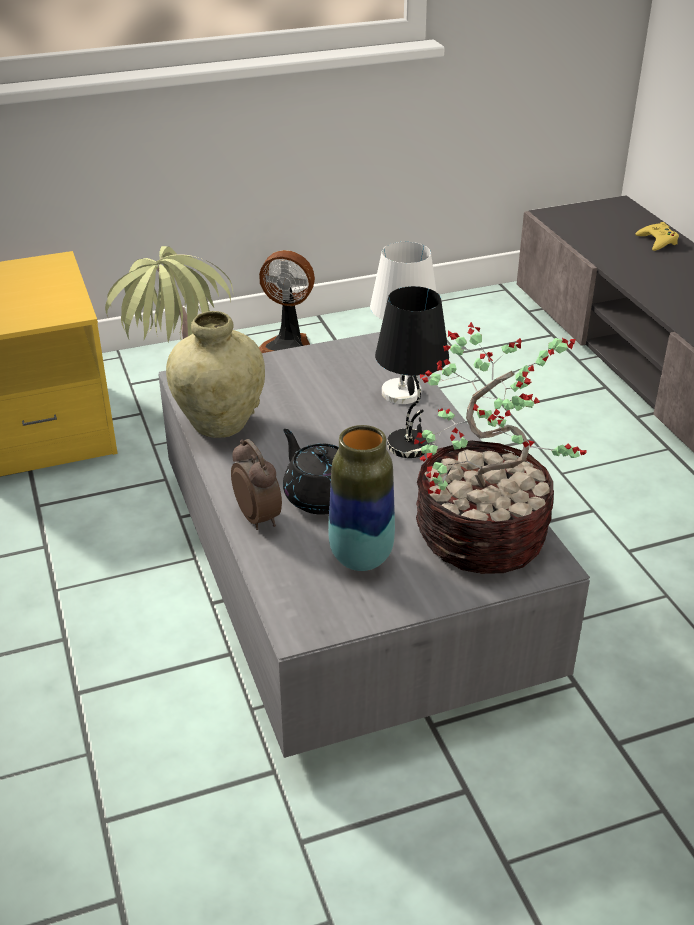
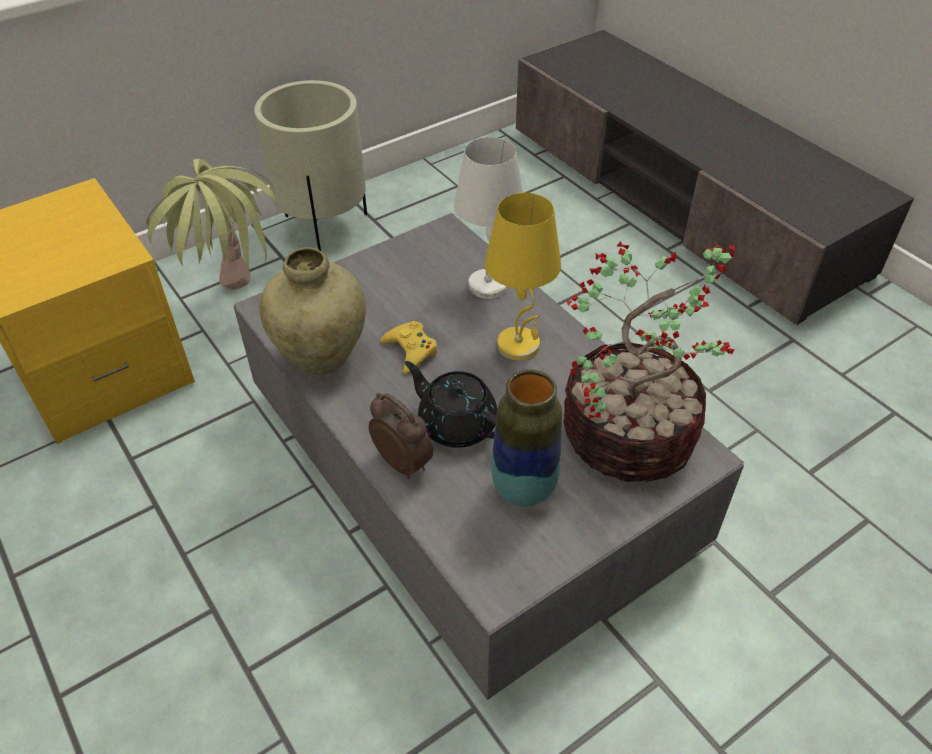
camera: 15 degrees left, 10 degrees up
fan [259,250,315,353] -> beige planter [254,80,367,251]
black table lamp [375,286,449,458] -> yellow table lamp [485,193,561,361]
yellow game controller [635,222,679,251] -> yellow game controller moved to [380,321,438,374]

